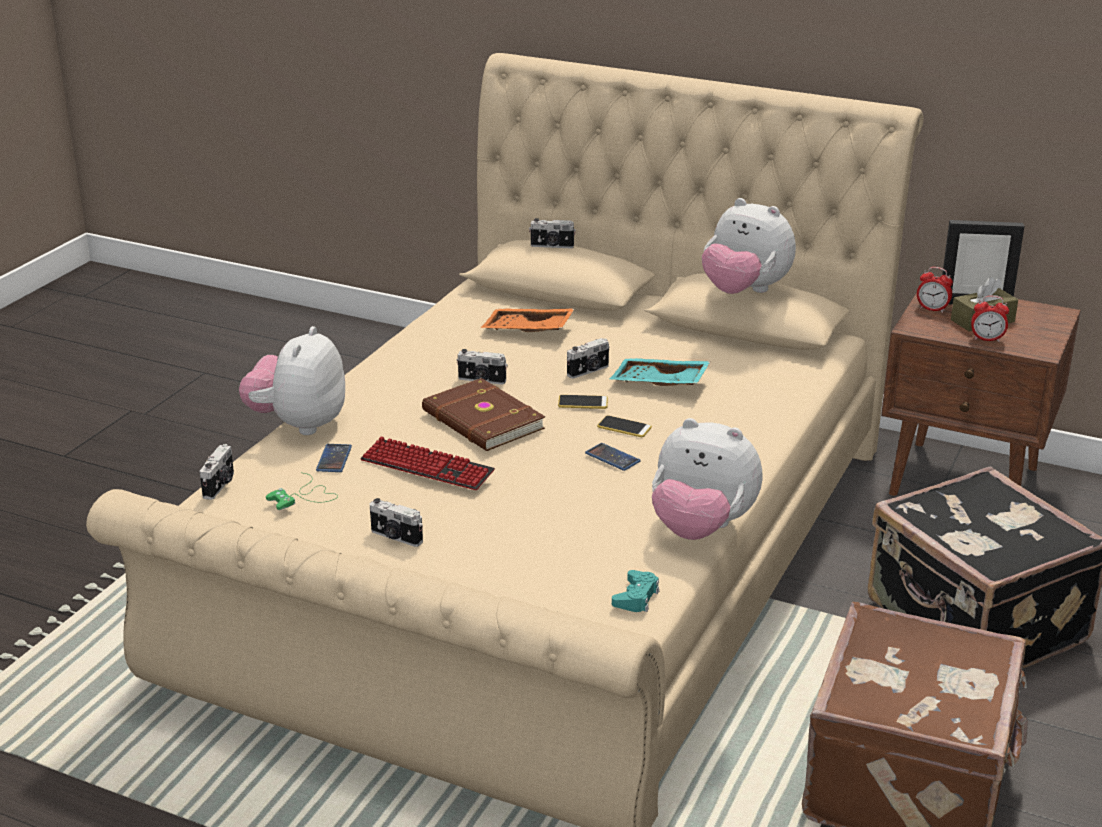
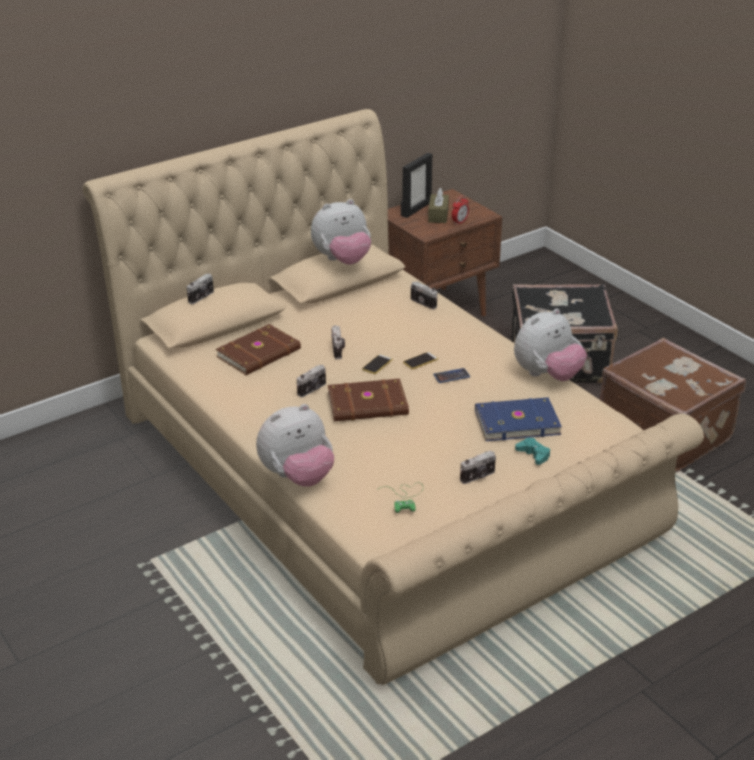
camera: 60 degrees left, 5 degrees up
camera [200,444,234,500] -> camera moved to [411,281,437,309]
plush toy [239,326,345,435] -> plush toy turned 75 degrees counterclockwise [256,404,334,487]
phone [316,444,352,472] -> none
keyboard [360,437,495,490] -> none
orange tray [481,308,575,332] -> brown book [216,324,301,375]
turquoise tray [610,358,711,386] -> none
turquoise game controller [612,570,659,612] -> turquoise game controller moved to [515,438,550,465]
alarm clock [917,267,953,313] -> none
none -> blue book [475,397,562,441]

